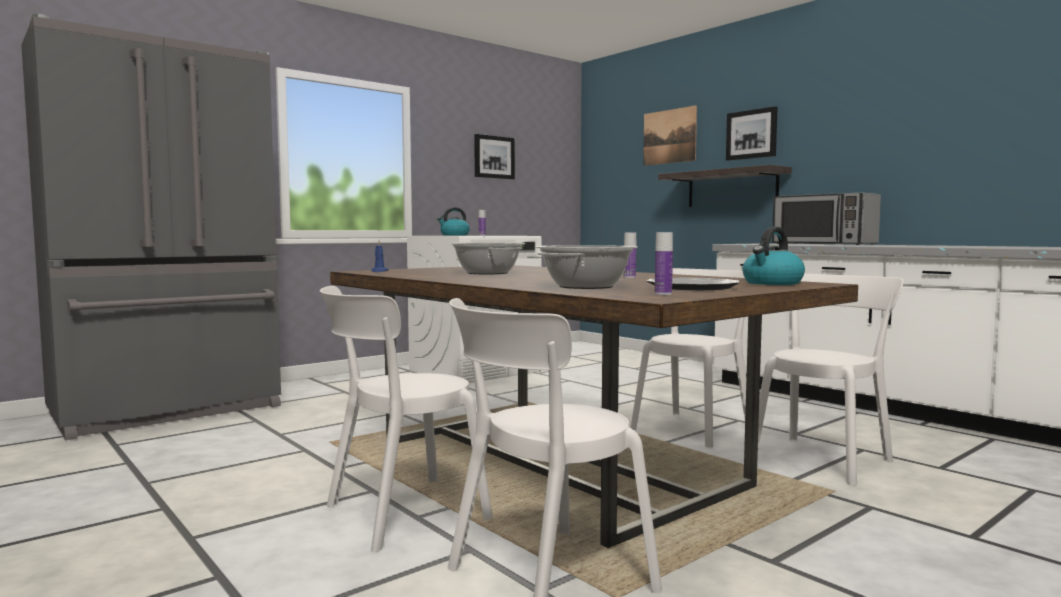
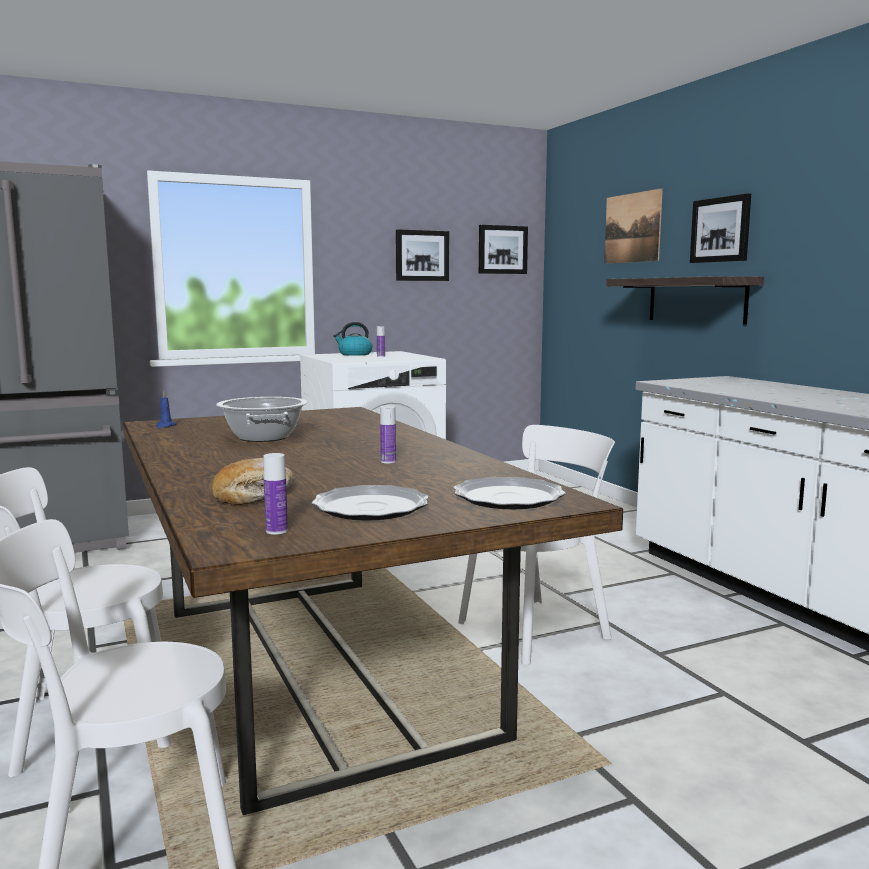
camera: 15 degrees right, 5 degrees up
cooking pot [536,245,637,289] -> bread [212,458,294,505]
kettle [742,227,805,285] -> plate [454,477,566,509]
white chair [758,274,903,485] -> none
microwave [772,192,881,245] -> none
none -> picture [479,225,528,274]

